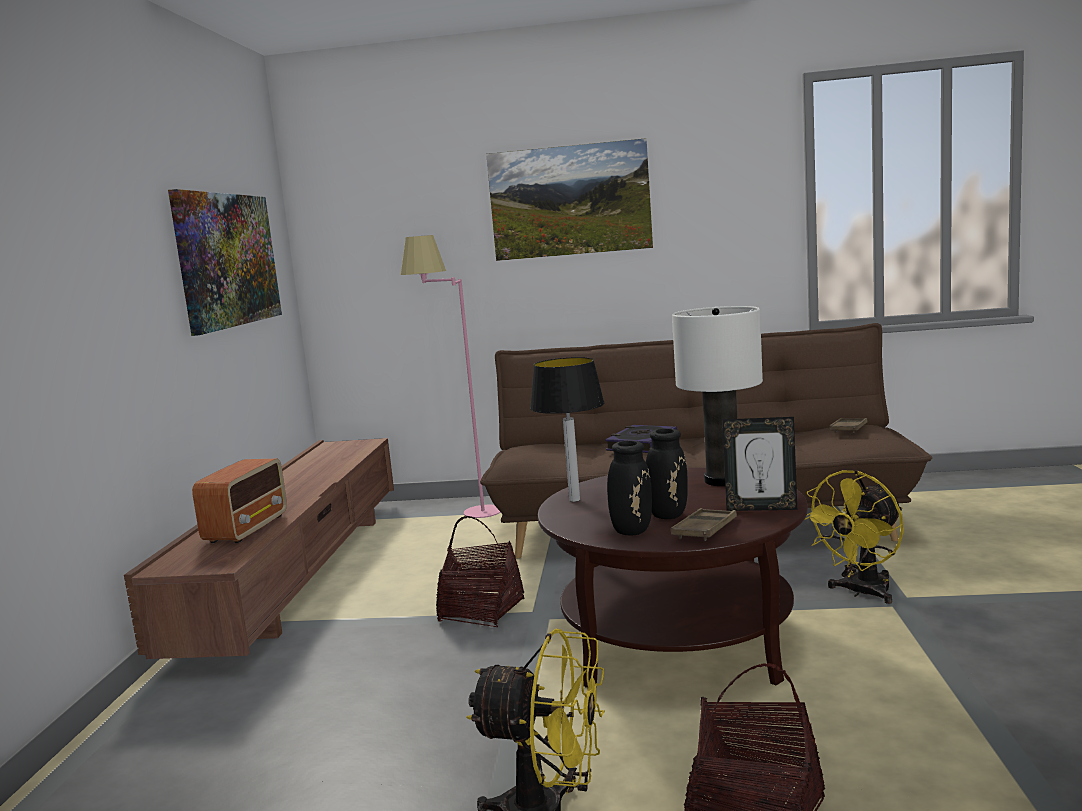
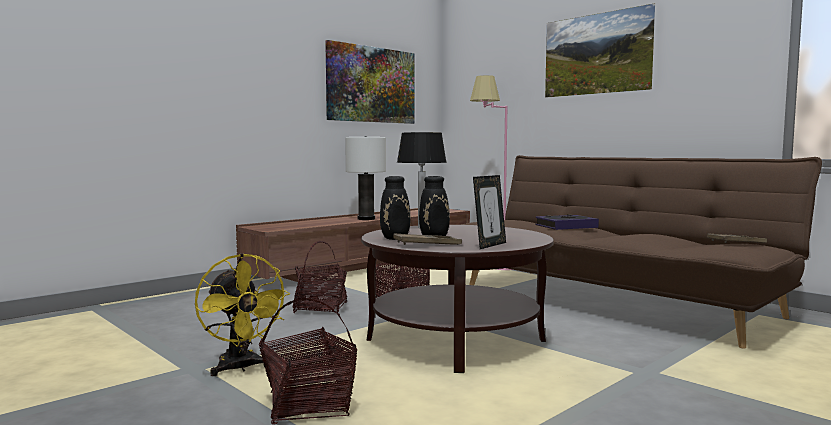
camera: 40 degrees right, 5 degrees down
radio [192,459,287,543] -> none
white table lamp [672,306,763,486] -> white table lamp moved to [345,136,386,220]
picture frame [723,417,797,511] -> picture frame turned 105 degrees counterclockwise [473,175,506,249]
yellow fan [804,470,904,604] -> none
none -> basket [293,241,347,313]

